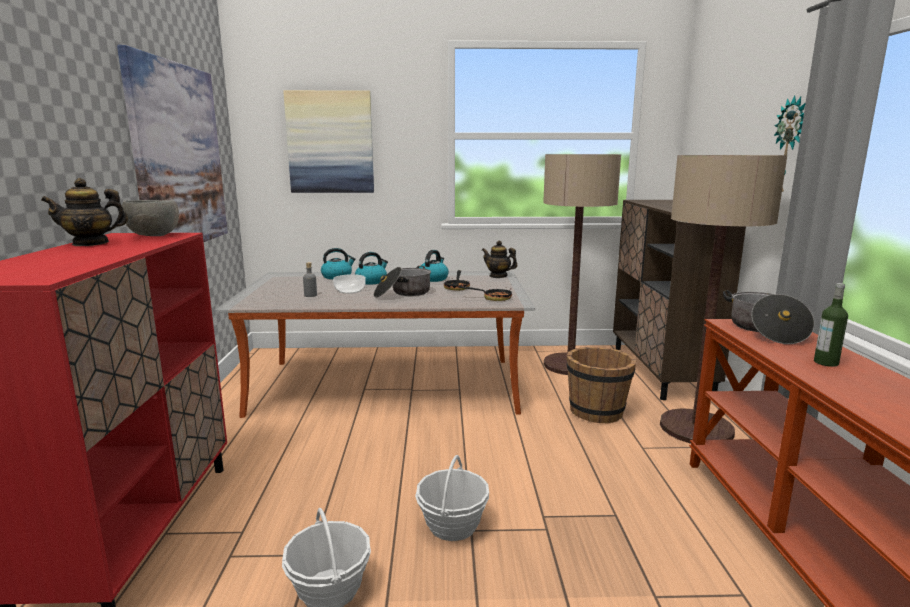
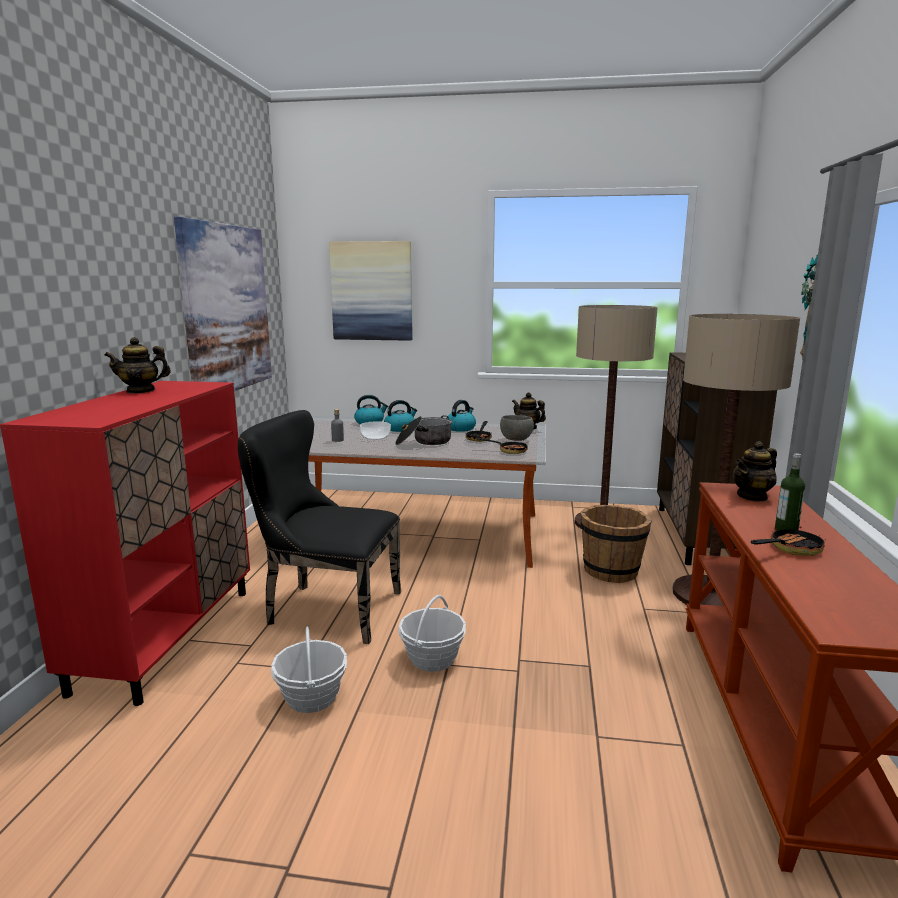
camera: 10 degrees right, 0 degrees up
grey bowl [122,200,179,236] -> grey bowl moved to [500,415,534,441]
cooking pot [723,290,815,344] -> teapot [733,441,777,502]
none -> black chair [238,410,401,644]
none -> frying pan [751,525,825,556]

